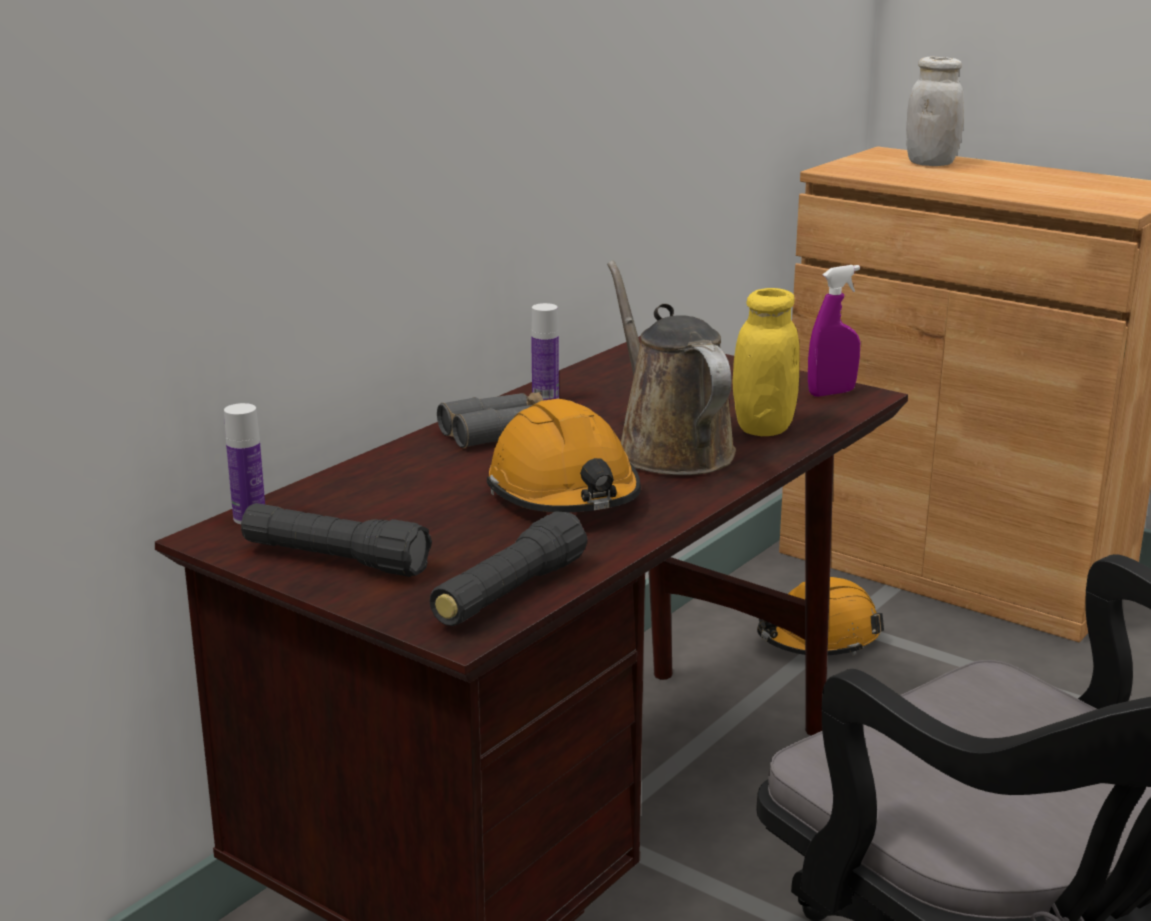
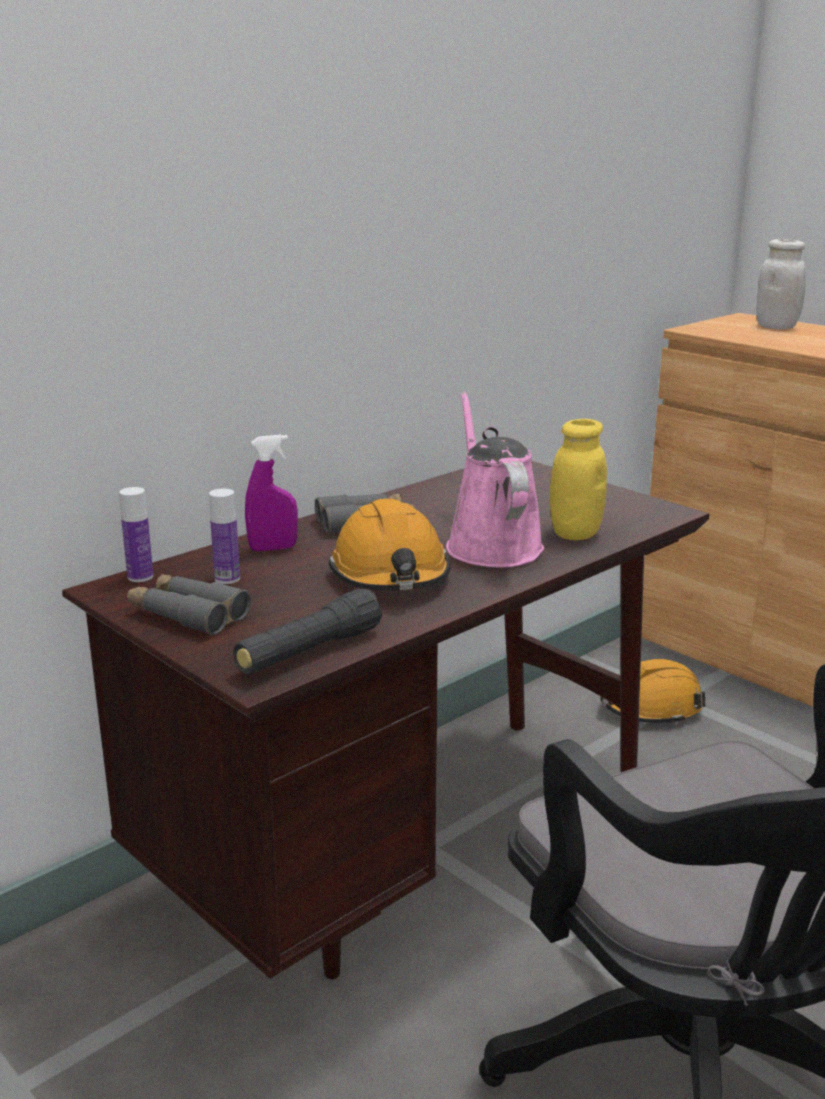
camera: 10 degrees right, 0 degrees up
black flashlight [241,503,432,577] -> grey binoculars [127,574,251,635]
bottle [531,303,559,401] -> bottle moved to [209,489,240,584]
brown watering can [607,261,736,475] -> pink watering can [446,391,544,567]
purple spray bottle [808,265,860,397] -> purple spray bottle moved to [245,434,298,551]

